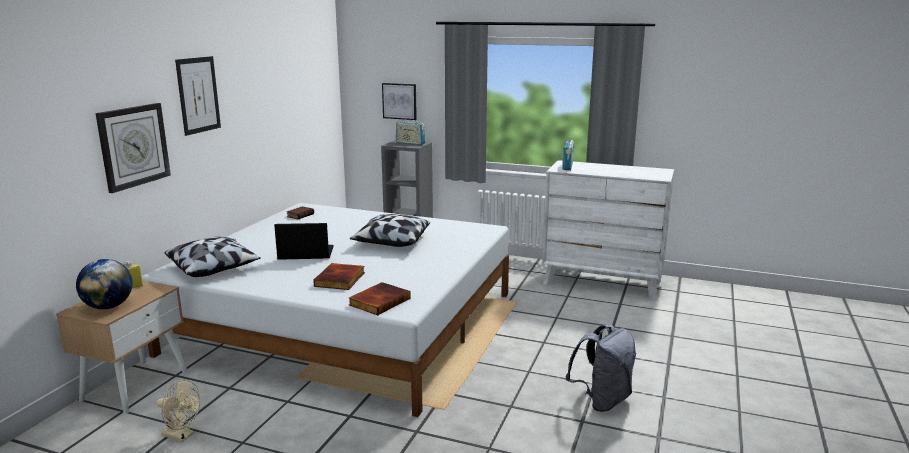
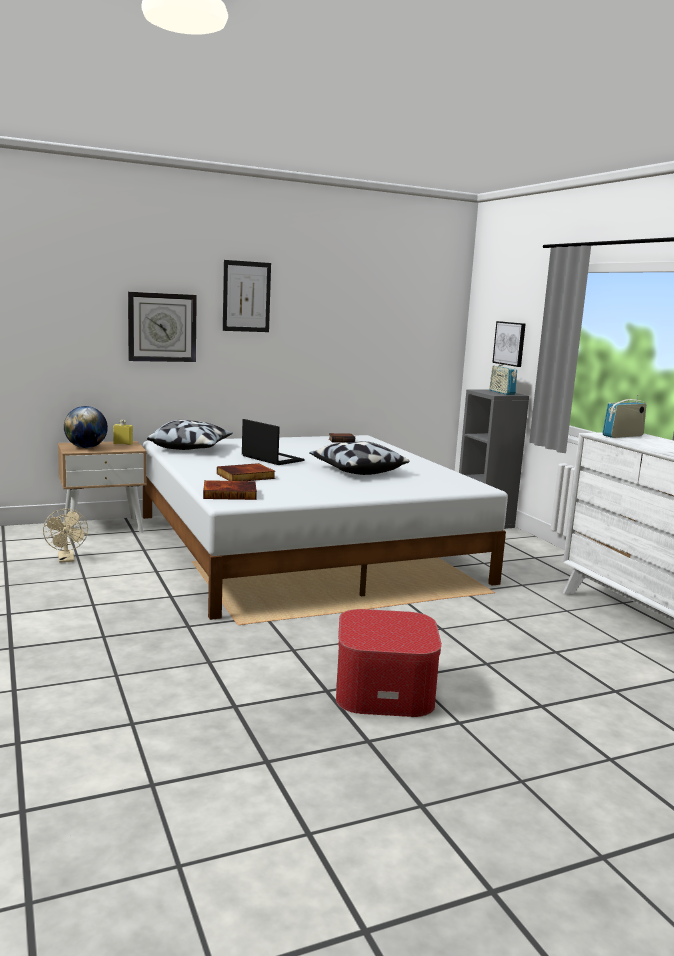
camera: 45 degrees right, 5 degrees down
grey backpack [565,325,636,412] -> ottoman [336,609,442,717]

